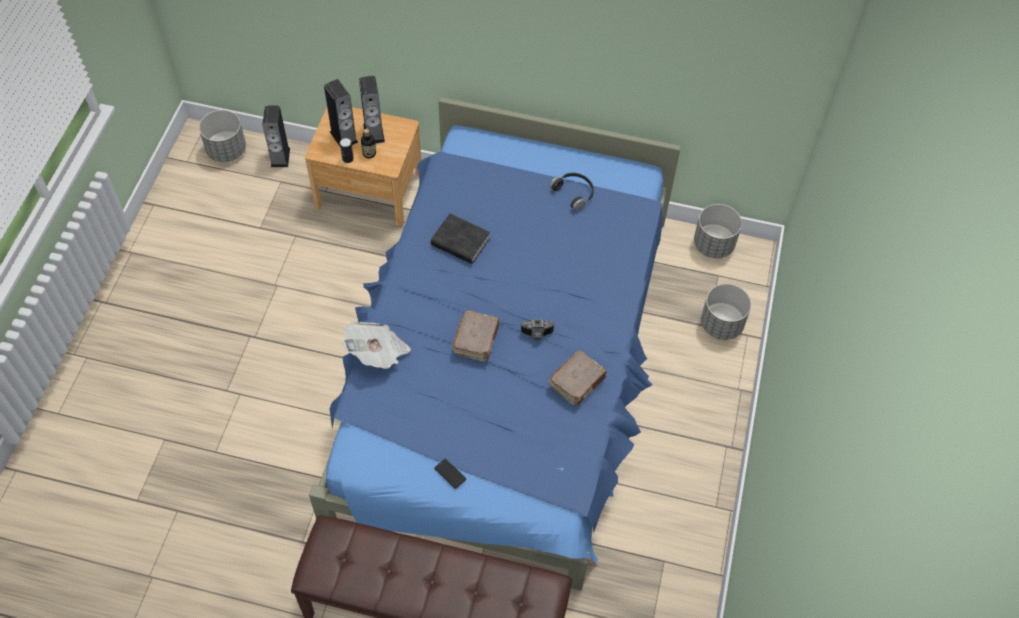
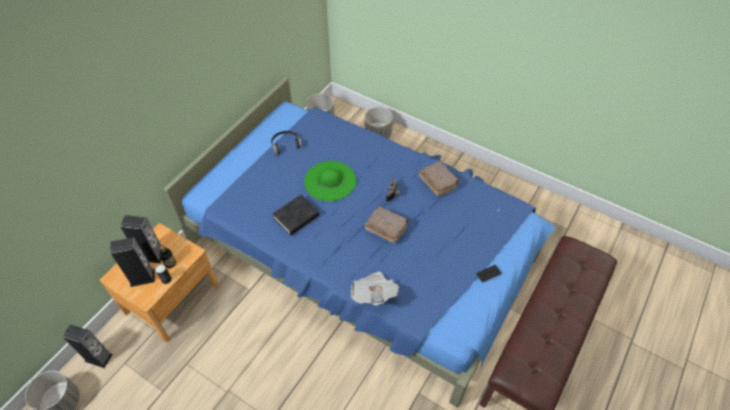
camera: 70 degrees left, 5 degrees down
none -> green hat [304,161,357,201]

